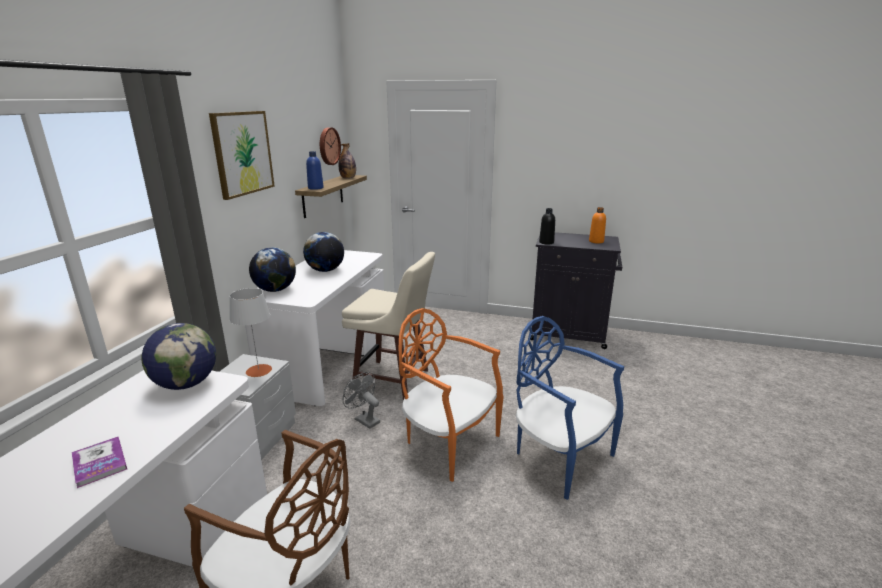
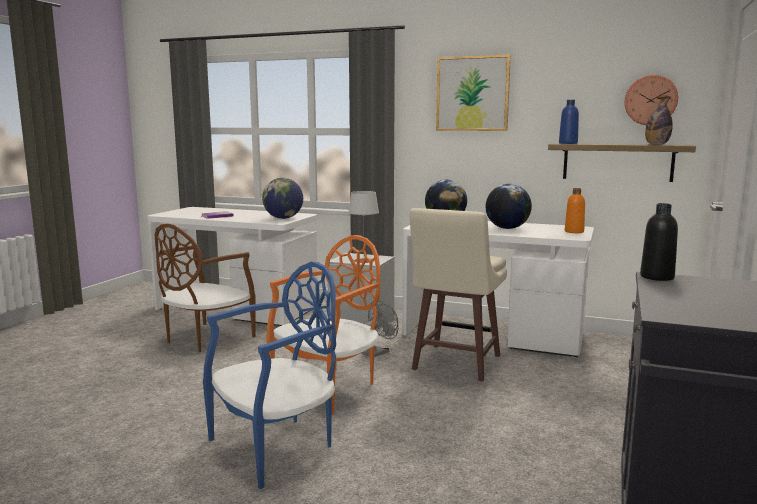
camera: 95 degrees right, 10 degrees down
orange bottle [589,207,606,243] -> orange bottle moved to [565,188,585,233]

